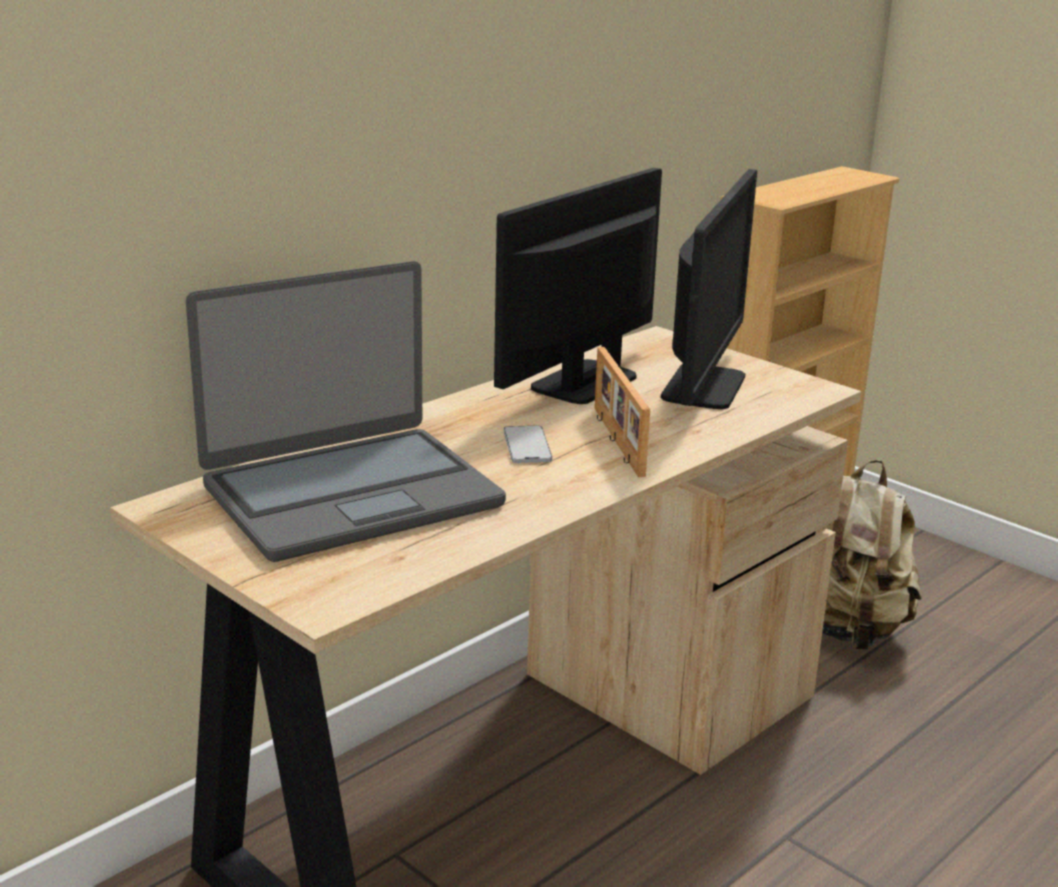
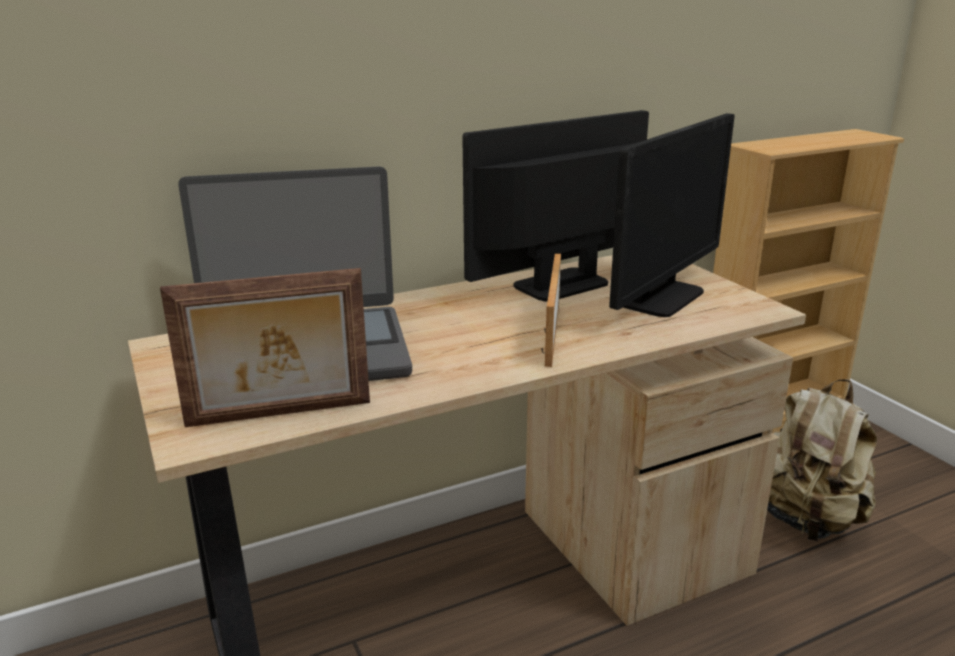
camera: 20 degrees right, 0 degrees up
phone [504,426,552,463] -> none
none -> picture frame [160,268,370,427]

